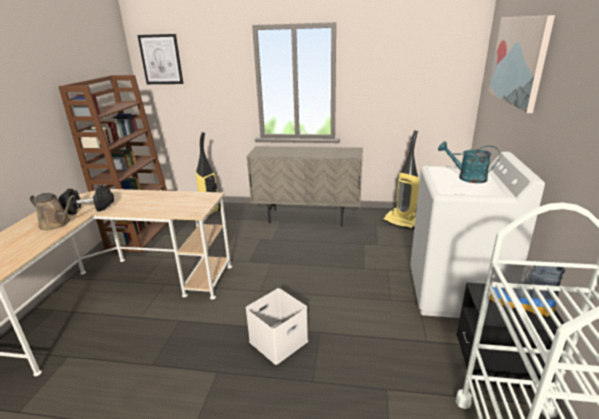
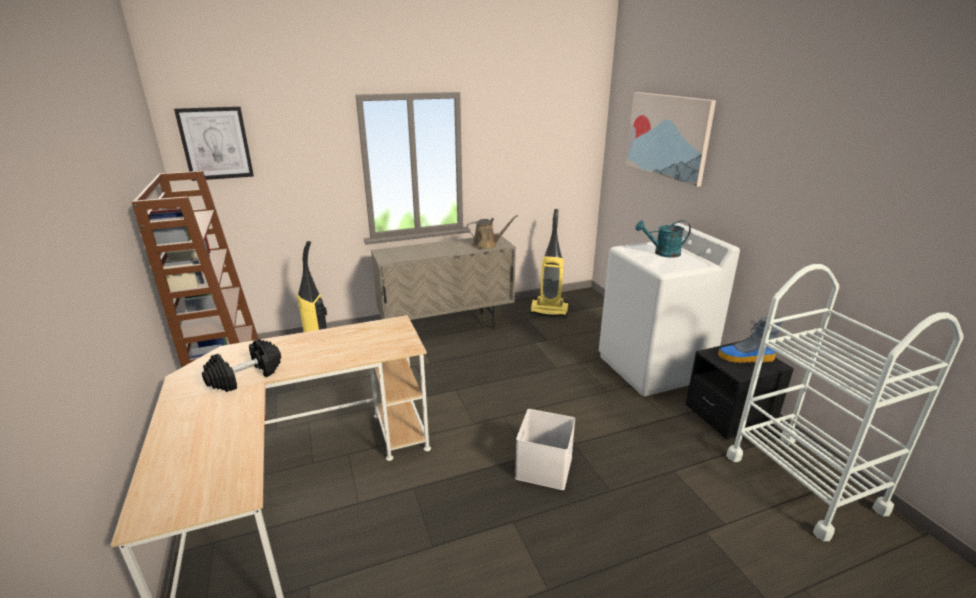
camera: 30 degrees left, 0 degrees up
brown watering can [30,193,75,230] -> brown watering can moved to [466,215,518,249]

